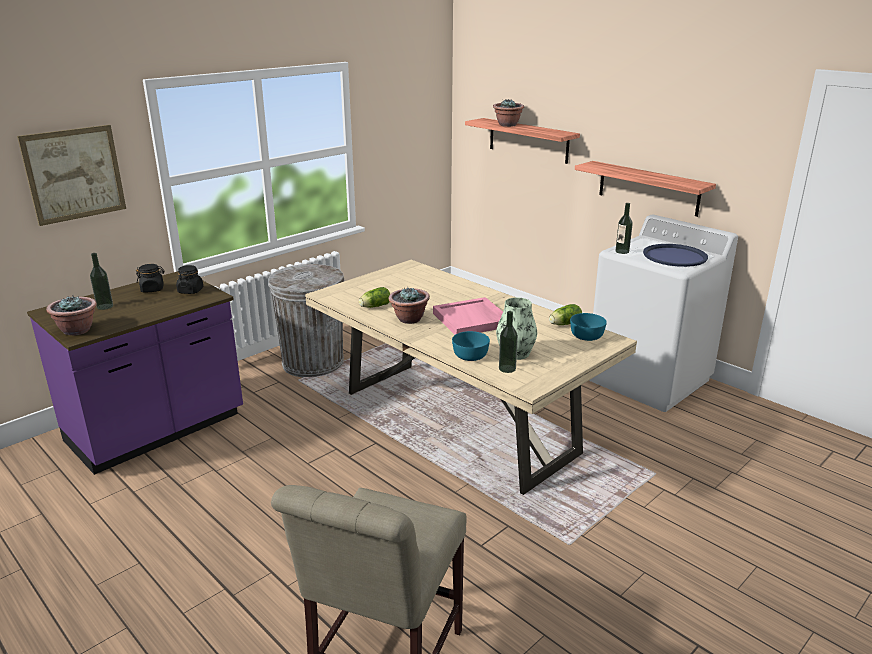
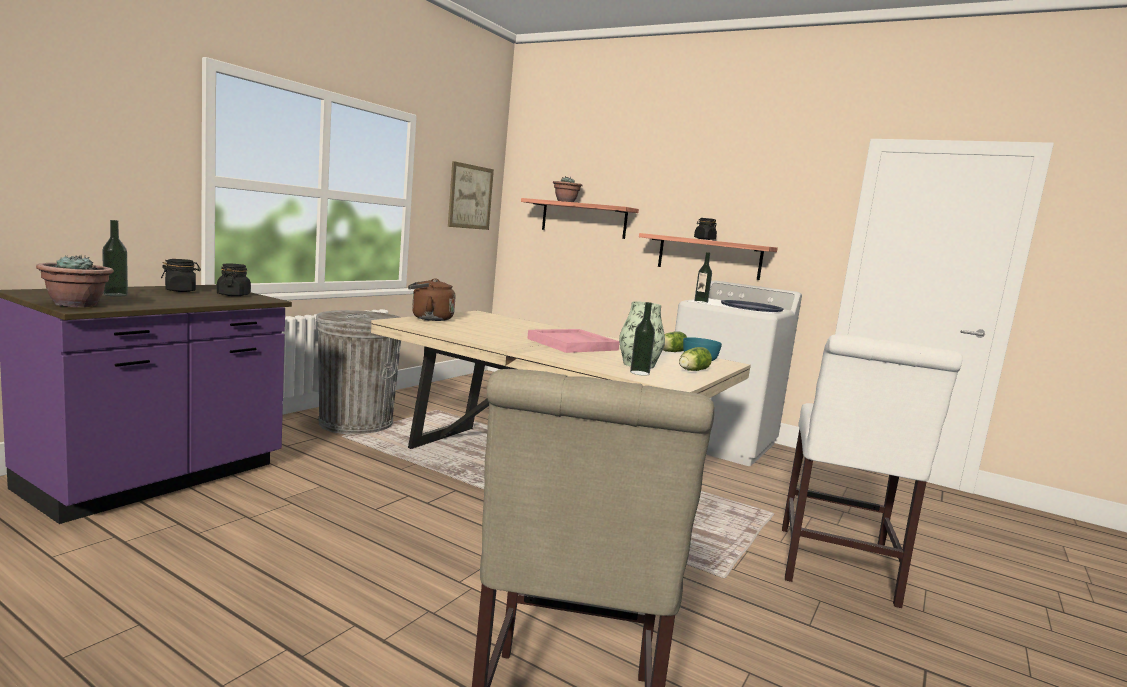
camera: 15 degrees left, 15 degrees down
picture [17,125,126,226] -> picture moved to [448,161,494,230]
lettuce [359,287,390,308] -> lettuce moved to [679,347,712,371]
potted plant [389,287,430,324] -> none
turquoise bowl [452,331,490,361] -> none
none -> brown kettle [408,278,455,321]
none -> black jar [694,218,717,240]
none -> white chair [782,334,963,608]

